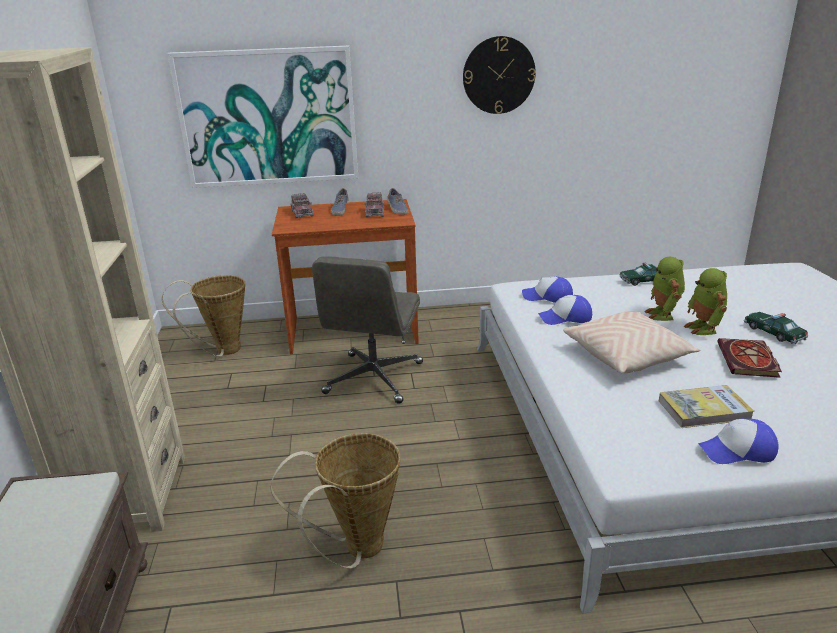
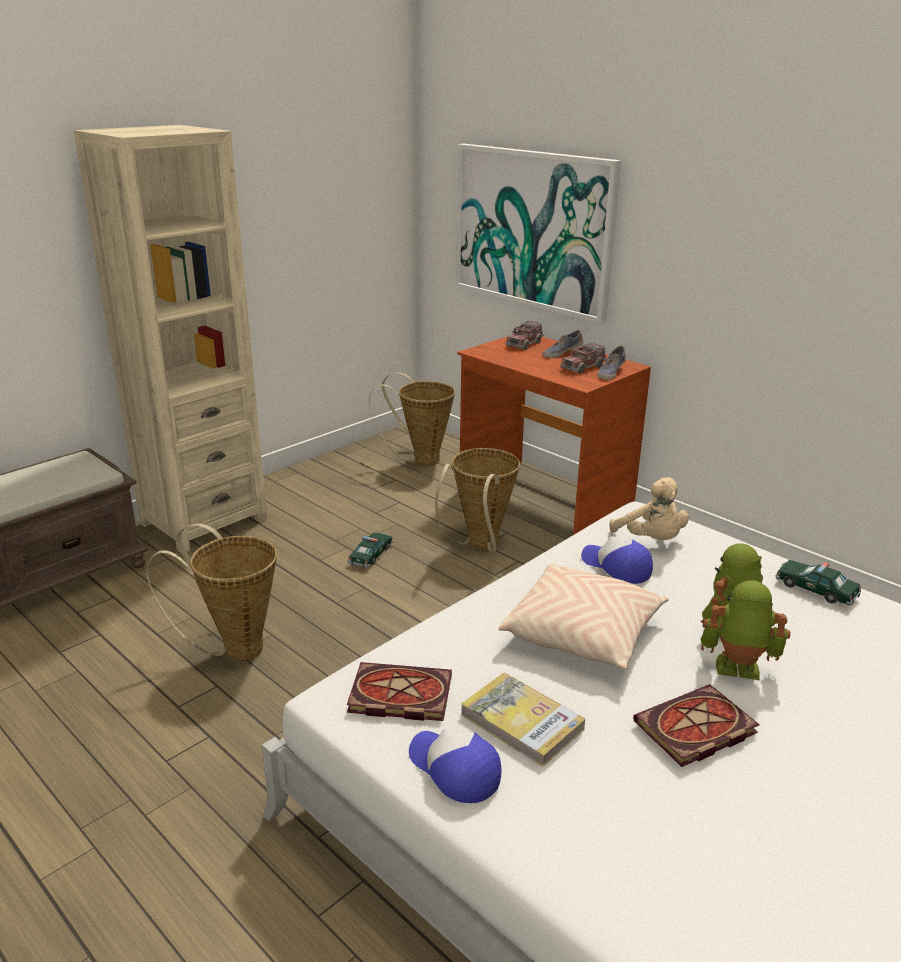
camera: 50 degrees right, 0 degrees up
grey office chair [312,256,423,404] -> basket [435,448,520,552]
wall clock [463,36,536,114] -> none
cap [522,276,573,303] -> beige plush toy [609,477,689,540]
toy robot [684,268,727,335] -> toy robot turned 60 degrees clockwise [701,580,791,680]
toy car [744,312,808,344] -> toy car moved to [347,532,394,568]
none -> book [347,662,452,721]

